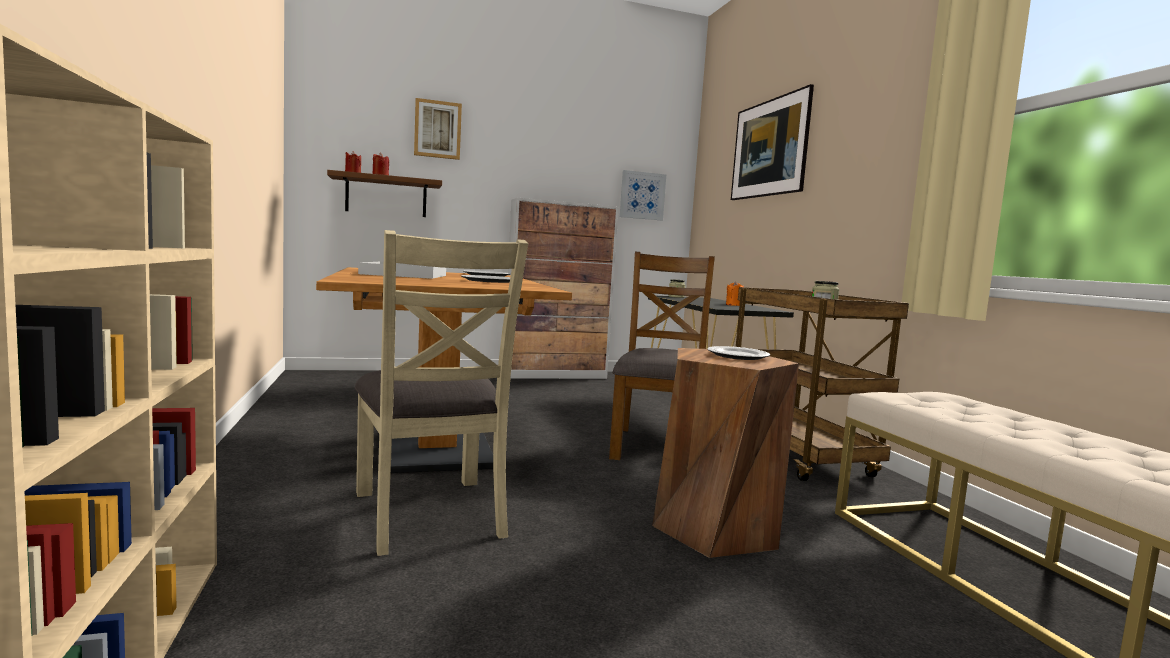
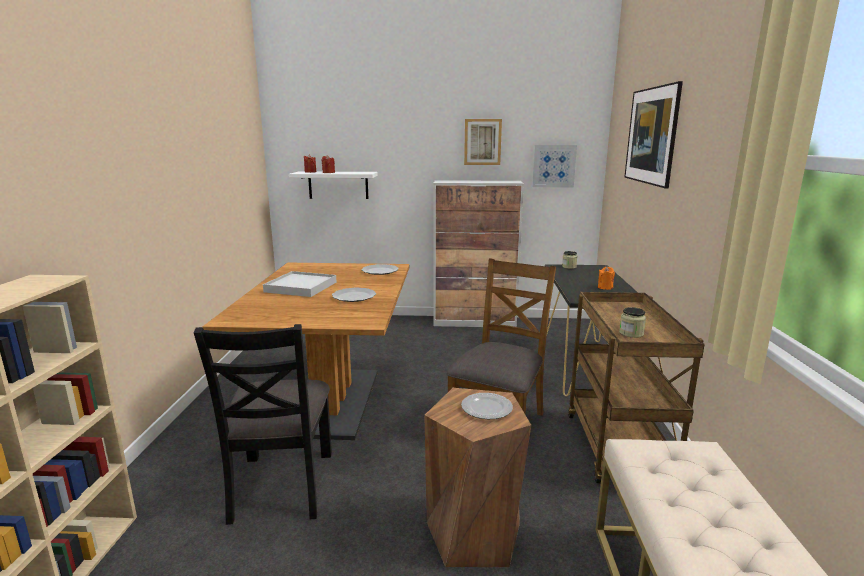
camera: 20 degrees right, 10 degrees up
brown shelf [327,170,442,217] -> white shelf [289,172,378,199]
beige chair [354,230,528,556] -> black chair [193,324,332,525]
picture [414,98,462,160] -> picture moved to [464,119,502,165]

